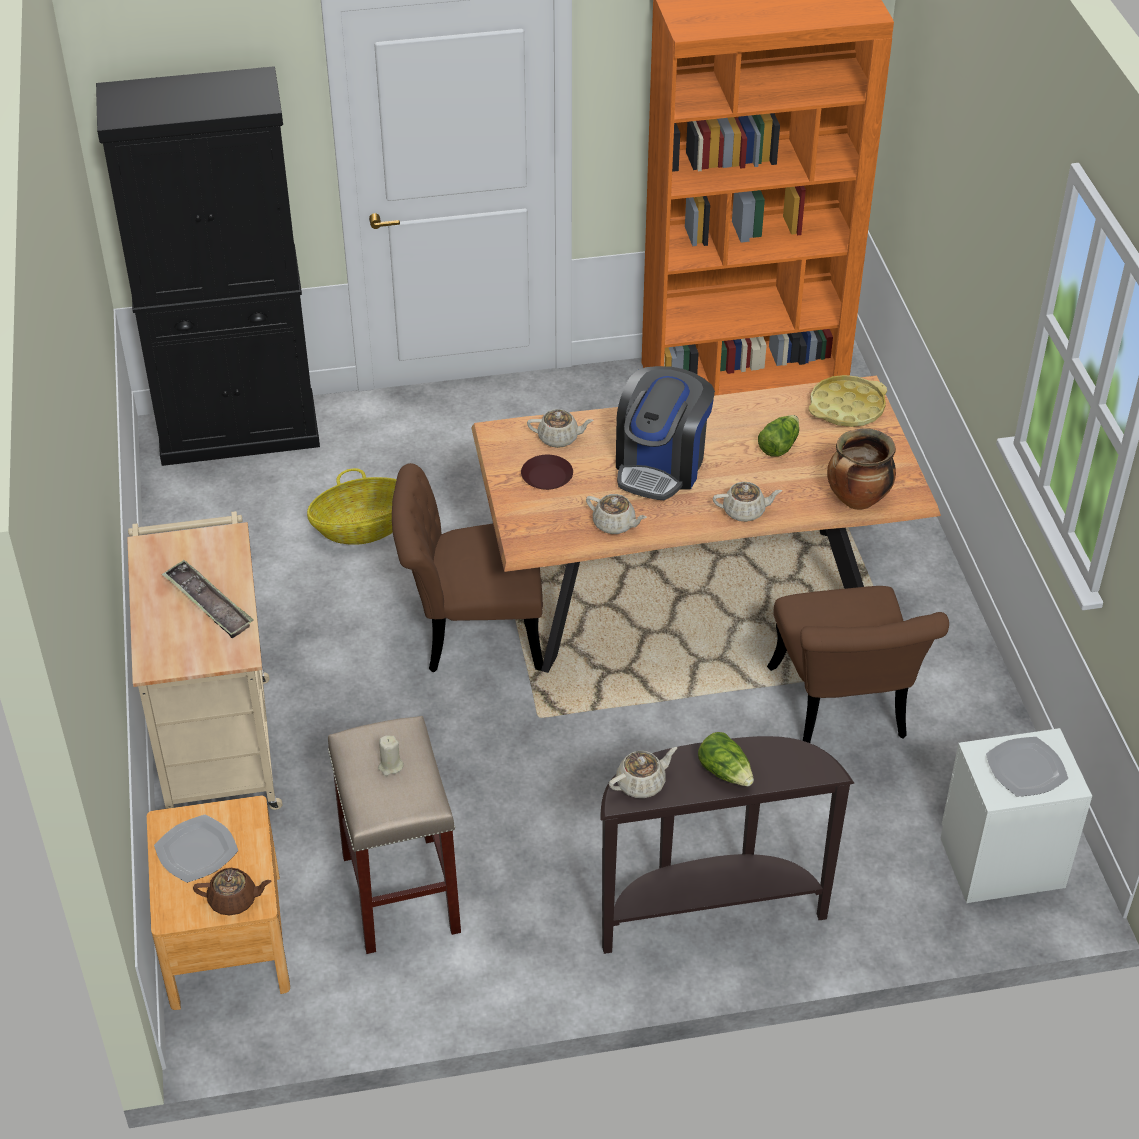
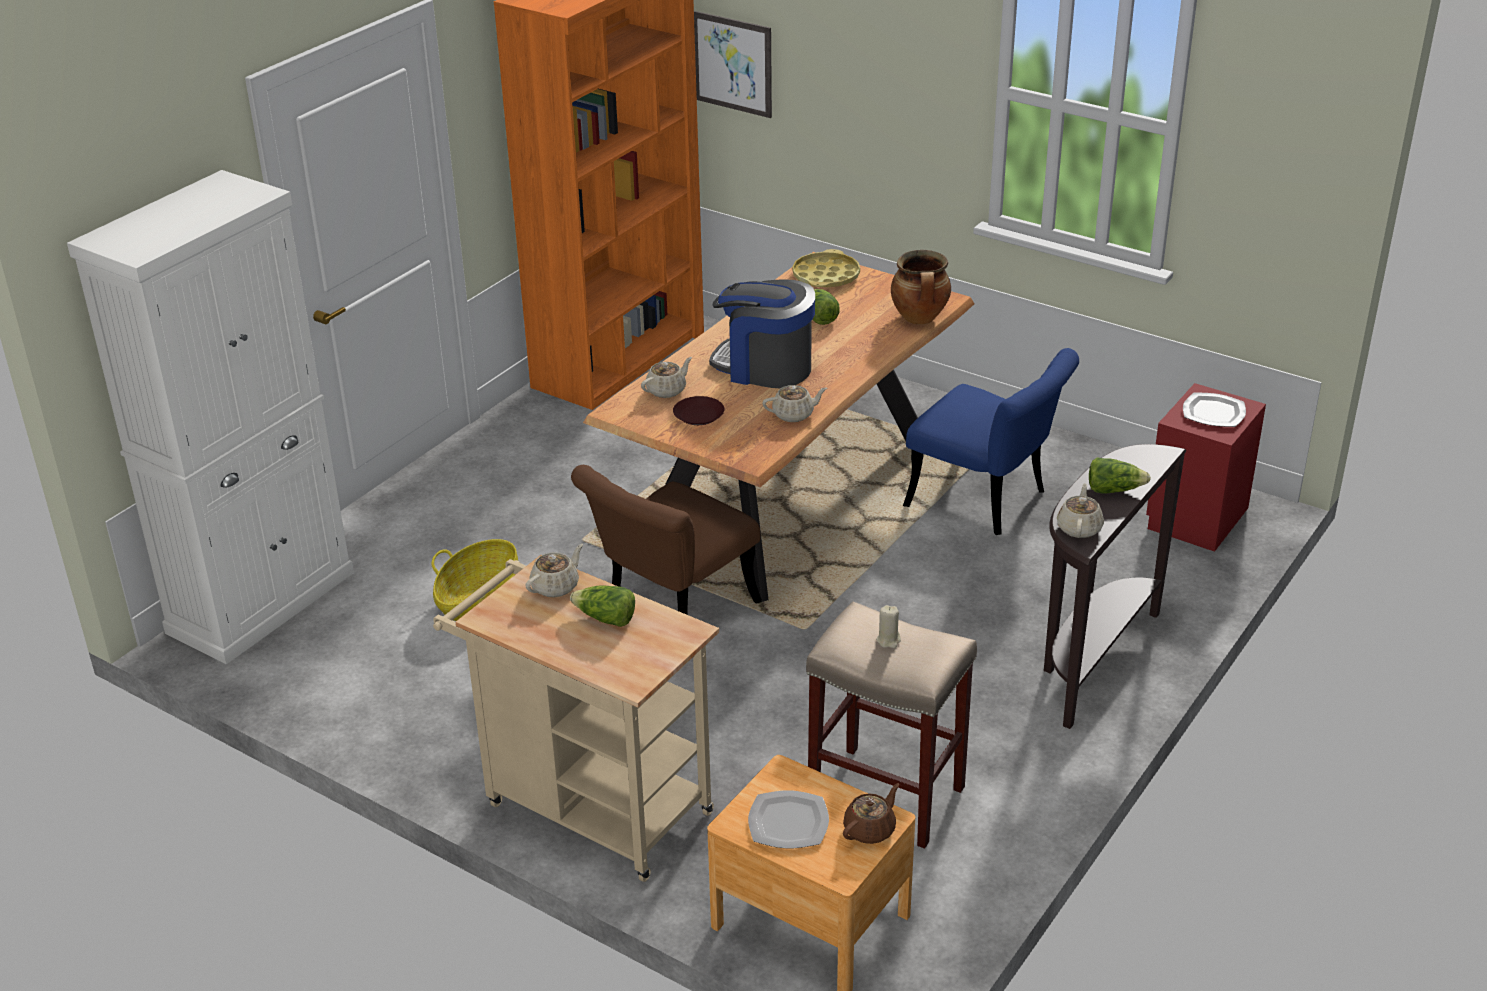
camera: 45 degrees left, 10 degrees down
black cabinet [96,66,320,466] -> white cabinet [67,170,354,664]
tray [162,560,254,638] -> lettuce [570,586,635,627]
coffee machine [616,366,715,500] -> coffee machine turned 135 degrees clockwise [709,279,815,388]
beige teapot [713,482,782,522] -> beige teapot moved to [525,544,583,597]
brown chair [767,586,949,743] -> blue chair [903,348,1079,535]
white nightstand [941,728,1092,903] -> red nightstand [1146,383,1266,552]
none -> picture [694,11,772,118]

